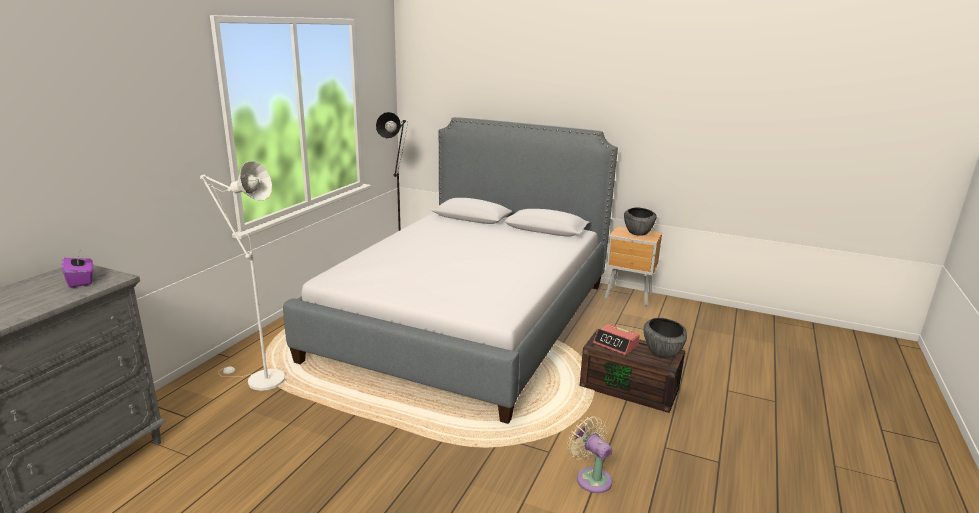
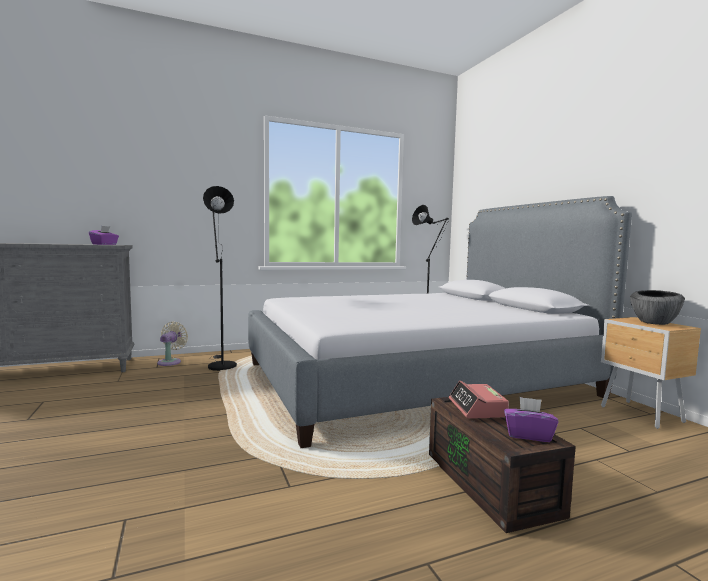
camera: 45 degrees right, 15 degrees down
white floor lamp [200,161,285,391] -> black floor lamp [203,186,237,371]
beige fan [567,416,612,493] -> beige fan moved to [158,322,188,366]
bowl [644,318,687,358] -> purple tissue box [504,397,558,442]

